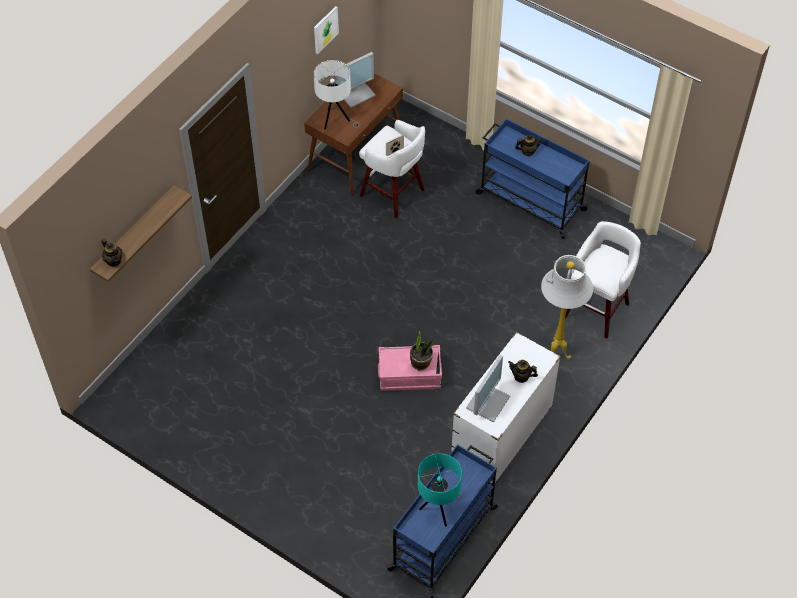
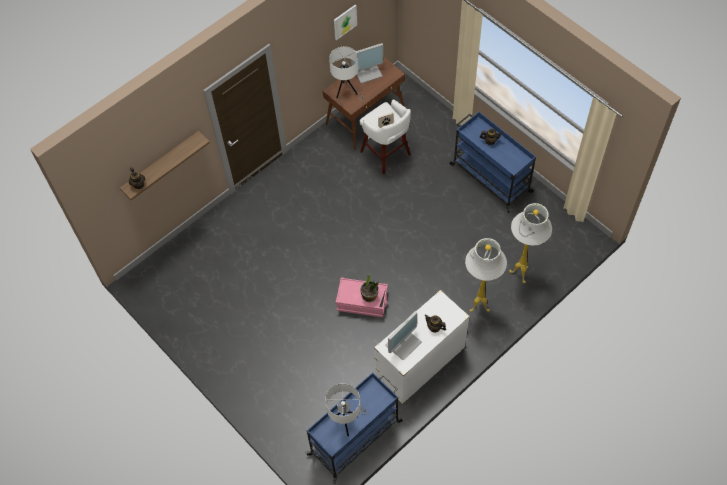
camera: 15 degrees right, 5 degrees up
turquoise table lamp [418,453,462,527] -> white table lamp [325,383,367,436]
white stool [565,221,641,339] -> white floor lamp [509,203,552,283]

